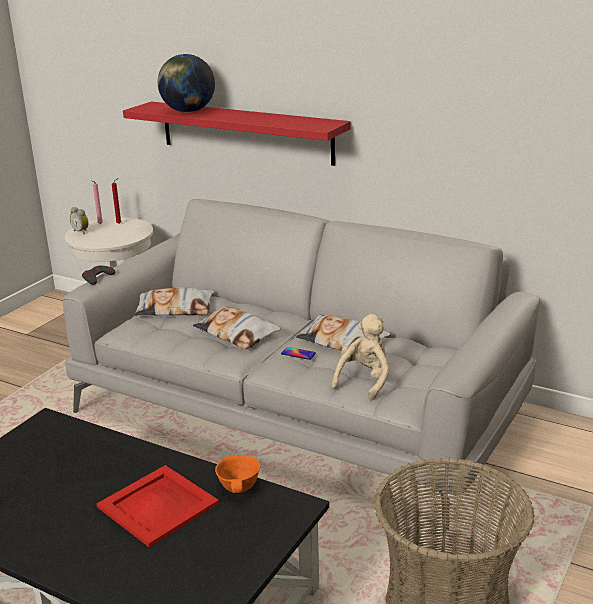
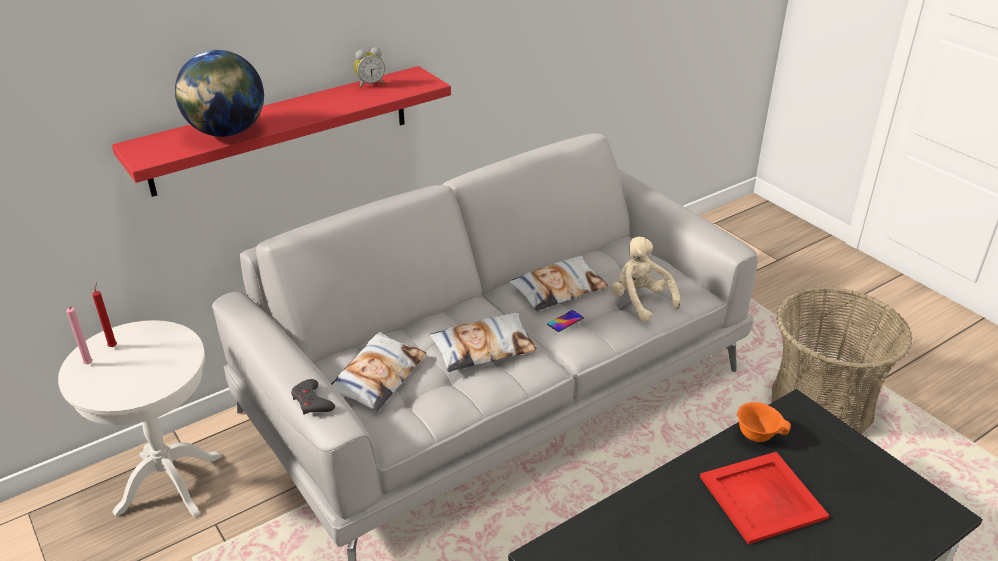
camera: 65 degrees left, 10 degrees up
alarm clock [70,207,89,234] -> alarm clock moved to [354,47,385,88]

